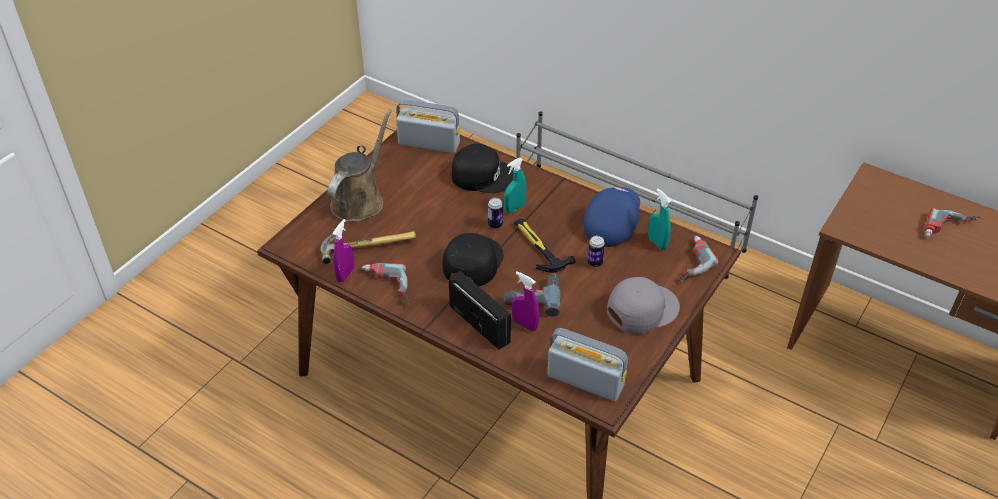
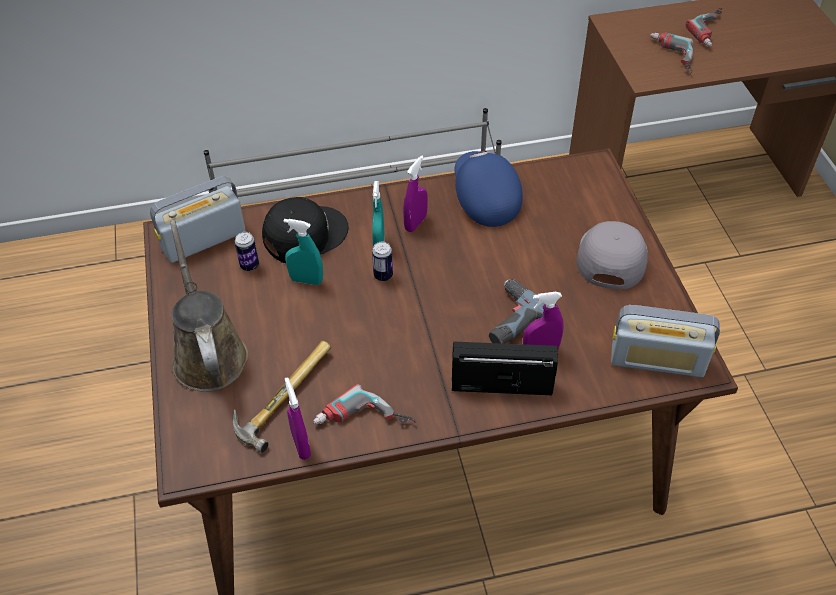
camera: 45 degrees left, 5 degrees up
black cap [442,233,504,287] -> none
hammer [514,219,575,273] -> none
radio [547,328,628,401] -> radio turned 150 degrees counterclockwise [611,305,720,378]
can [588,236,605,267] -> can moved to [235,232,259,271]
turquoise spray bottle [648,188,671,250] -> turquoise spray bottle moved to [284,219,323,285]
power drill [678,236,719,284] -> power drill moved to [650,32,694,74]
none -> purple spray bottle [403,155,428,232]

